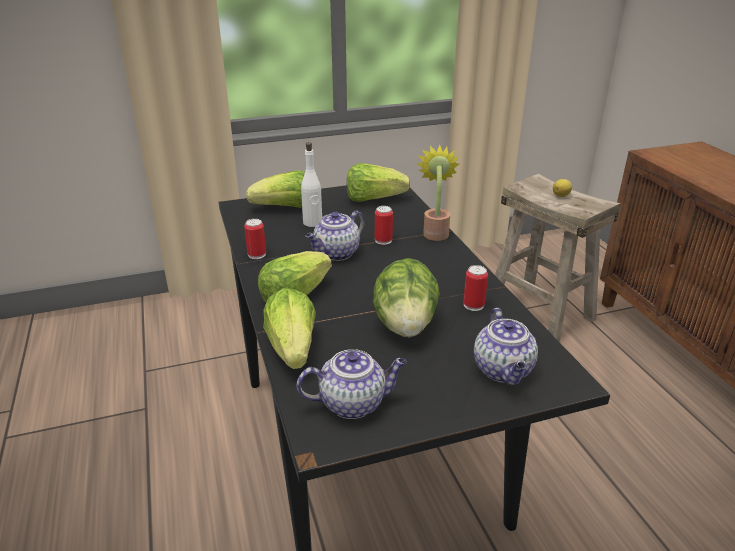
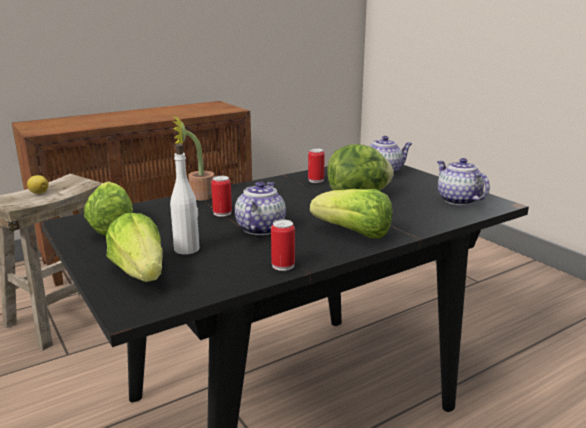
camera: 105 degrees left, 10 degrees down
lettuce [263,288,316,369] -> none
teapot [306,211,365,261] -> teapot turned 105 degrees counterclockwise [235,181,286,235]

